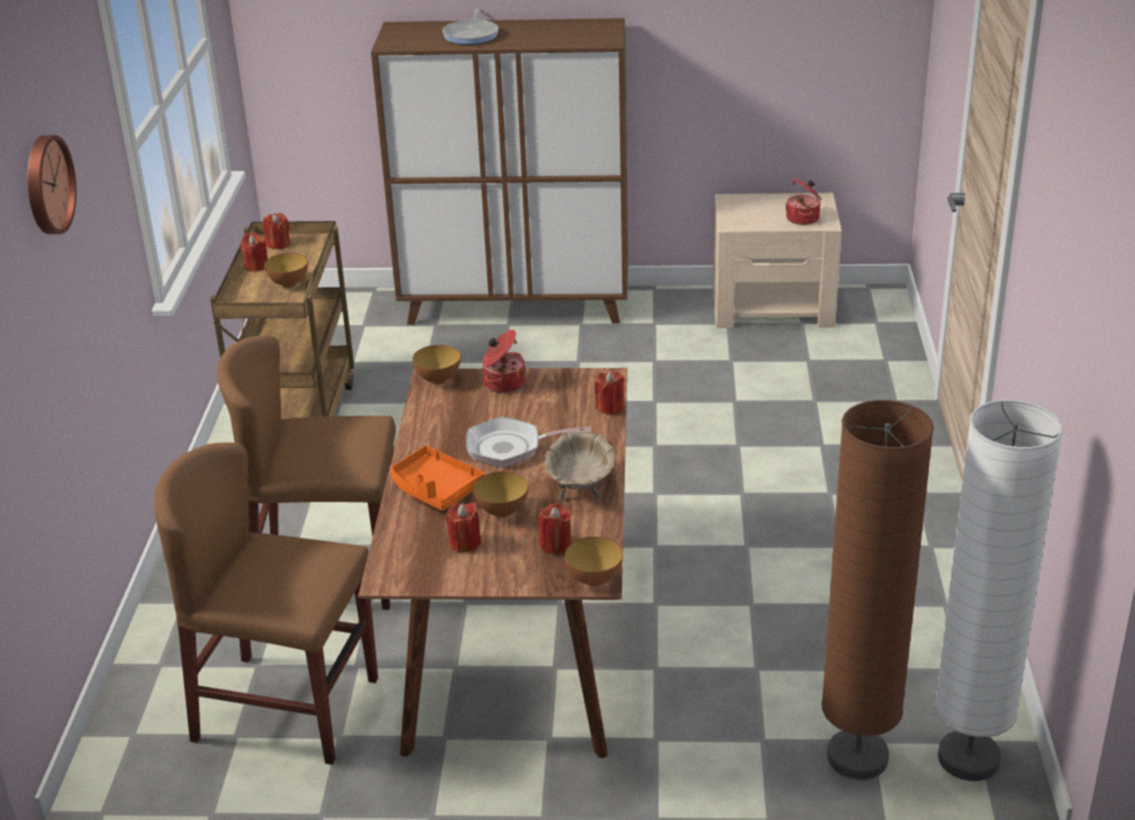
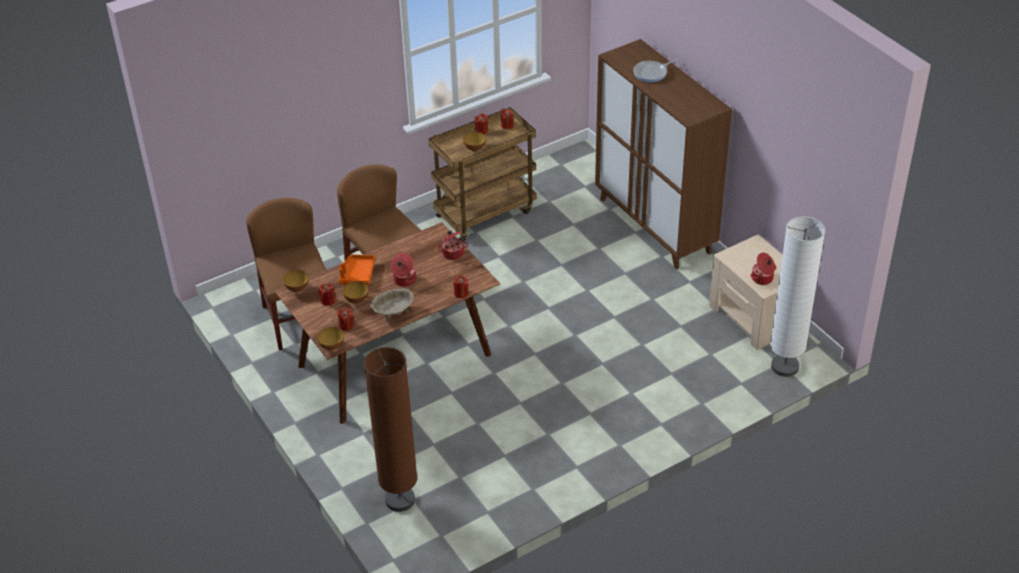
camera: 55 degrees right, 10 degrees up
wall clock [27,135,76,234] -> none
bowl [413,345,461,384] -> bowl moved to [283,270,309,292]
frying pan [466,417,591,468] -> cooking pot [391,253,416,287]
white floor lamp [935,400,1063,781] -> white floor lamp moved to [770,216,825,377]

